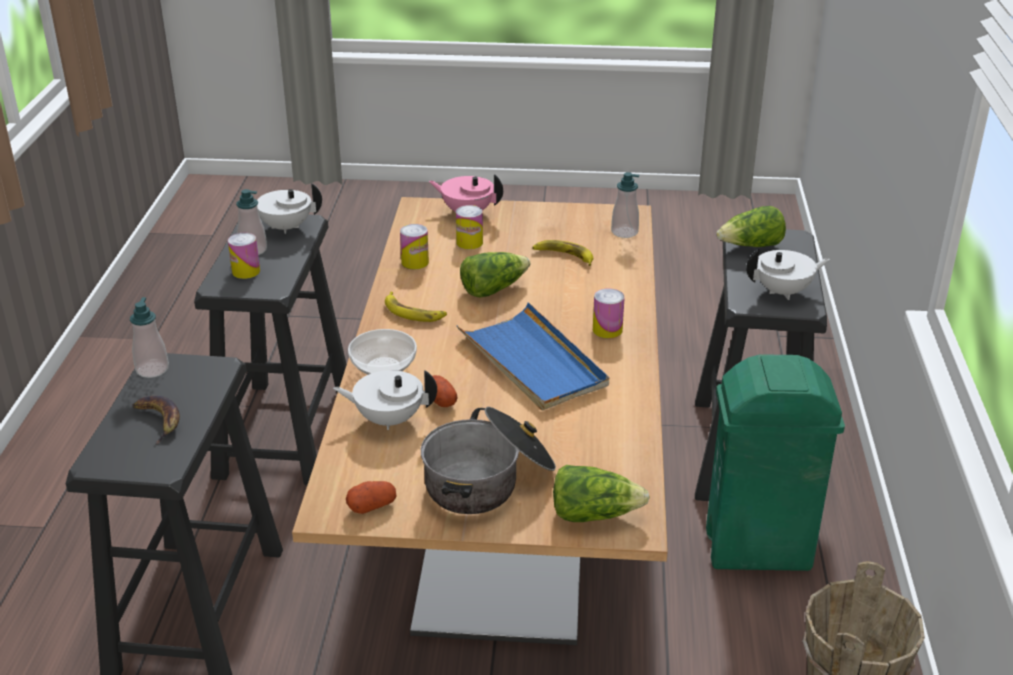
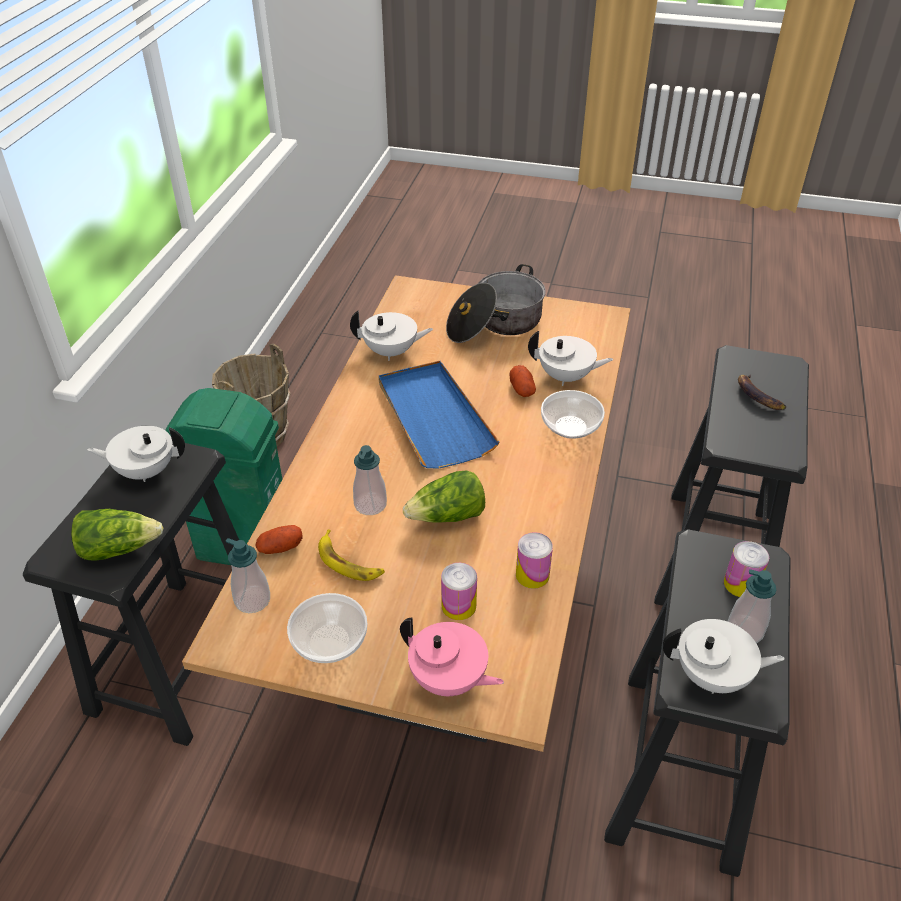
camera: 170 degrees left, 10 degrees up
soap dispenser [130,297,169,378] -> soap dispenser moved to [353,445,387,515]
potato [346,481,397,514] -> potato moved to [255,525,303,554]
banana [385,292,447,322] -> none
lettuce [553,465,650,522] -> none
can [593,288,625,338] -> none
none -> bowl [287,593,367,663]
none -> white teapot [350,310,433,361]

